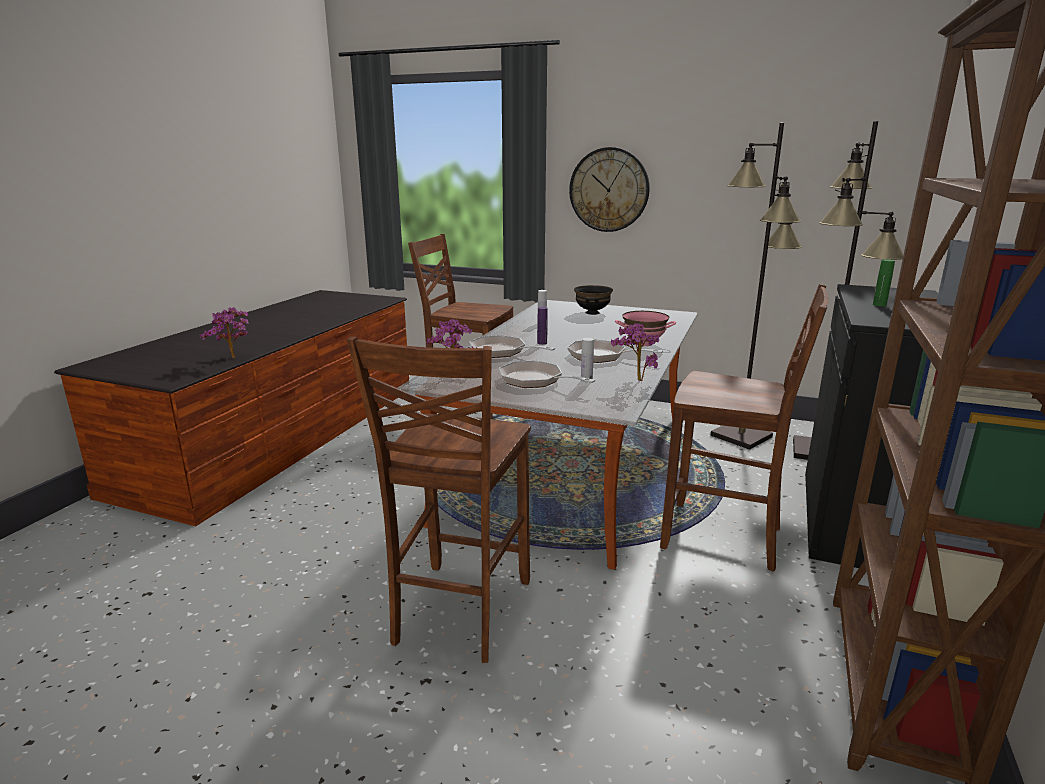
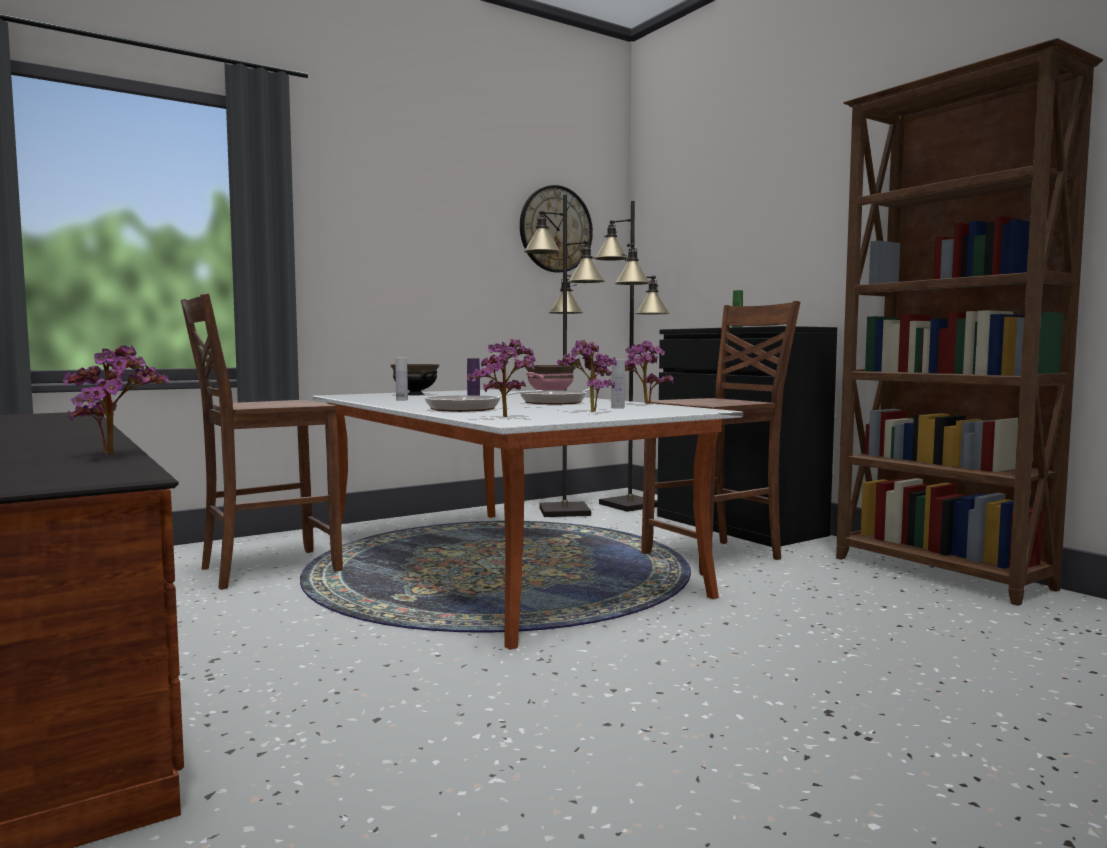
camera: 55 degrees left, 15 degrees down
brown chair [347,336,531,663] -> none
frying pan [499,361,596,388] -> potted plant [557,340,617,412]
wall clock [569,147,650,232] -> wall clock moved to [520,185,593,273]

